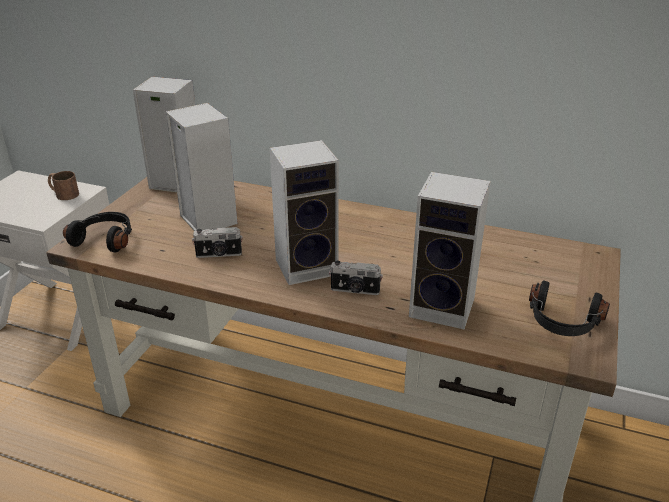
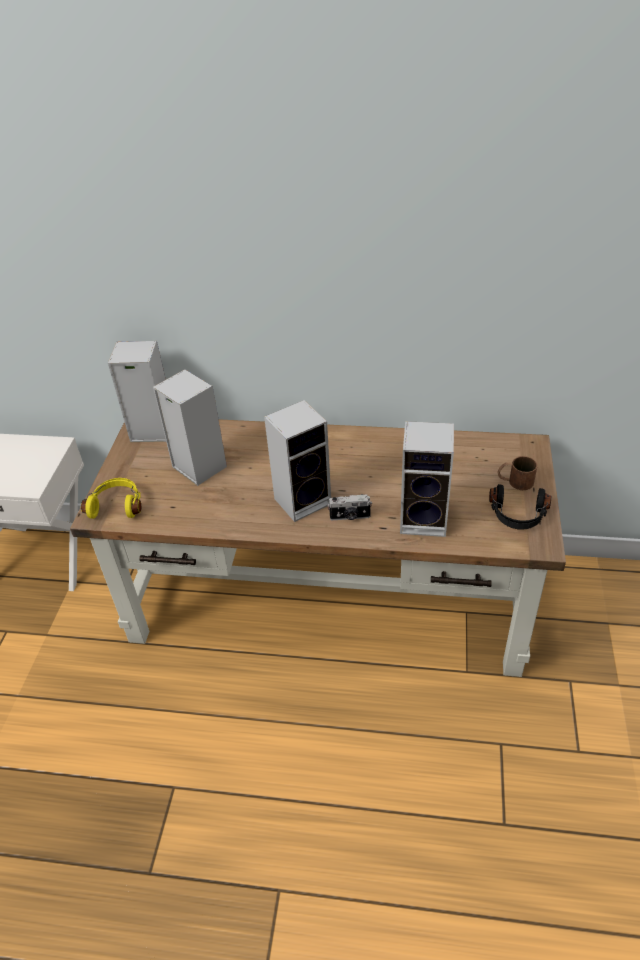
camera: 10 degrees left, 10 degrees up
brown mug [48,171,79,200] -> brown mug moved to [498,456,537,490]
black headphones [63,212,132,252] -> yellow headphones [81,478,141,519]
camera [192,227,243,258] -> none

